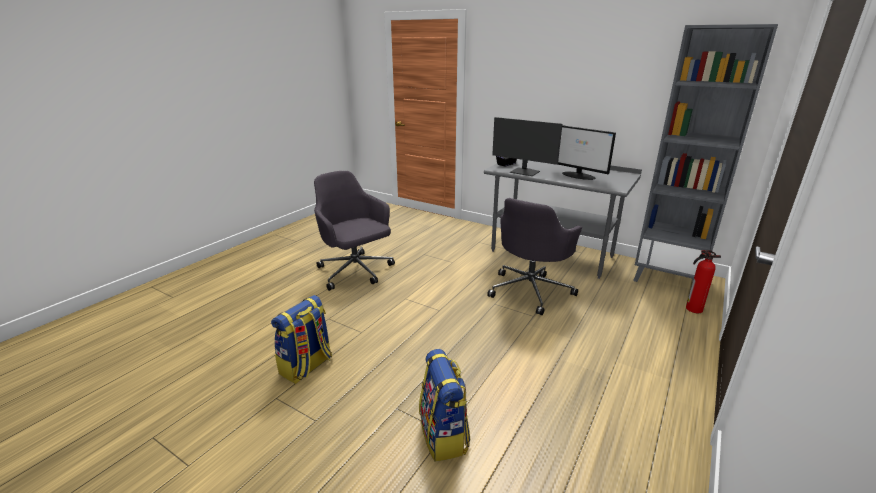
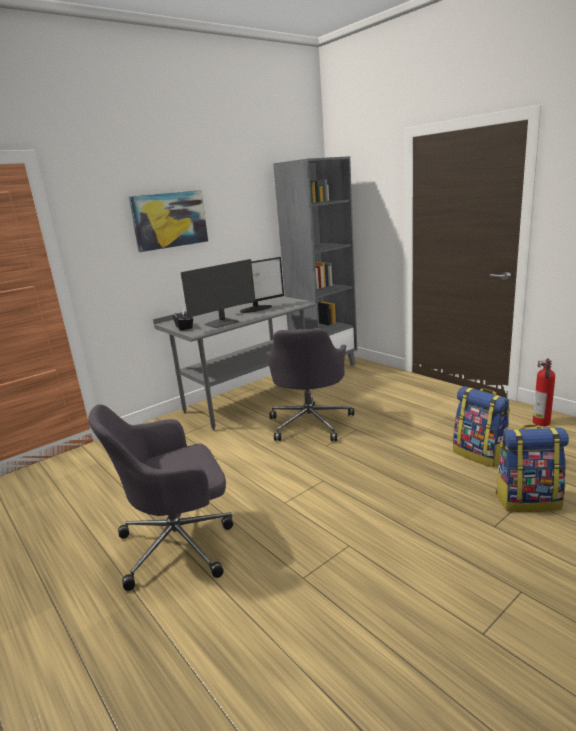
camera: 70 degrees left, 5 degrees down
backpack [271,295,332,384] -> backpack moved to [453,386,510,468]
grey office chair [487,198,582,315] -> grey office chair turned 45 degrees clockwise [267,328,354,441]
fire extinguisher [686,250,721,313] -> fire extinguisher moved to [533,358,555,426]
none -> picture [129,190,208,252]

